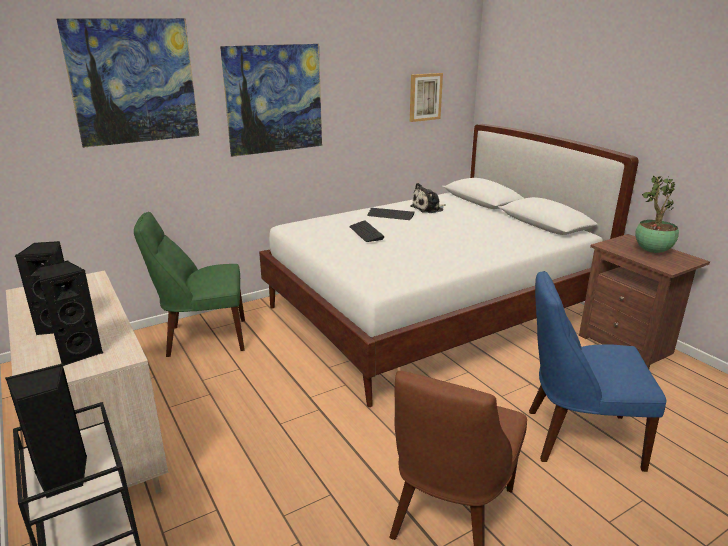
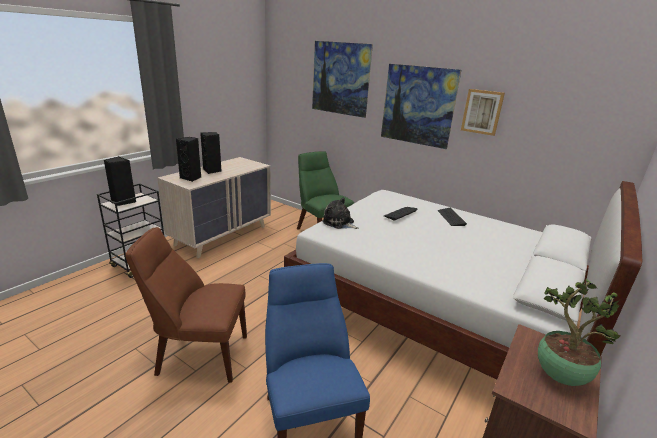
camera: 65 degrees right, 0 degrees up
picture [410,73,443,122] -> picture moved to [461,89,505,136]
plush toy [410,183,446,213] -> plush toy moved to [322,197,359,229]

